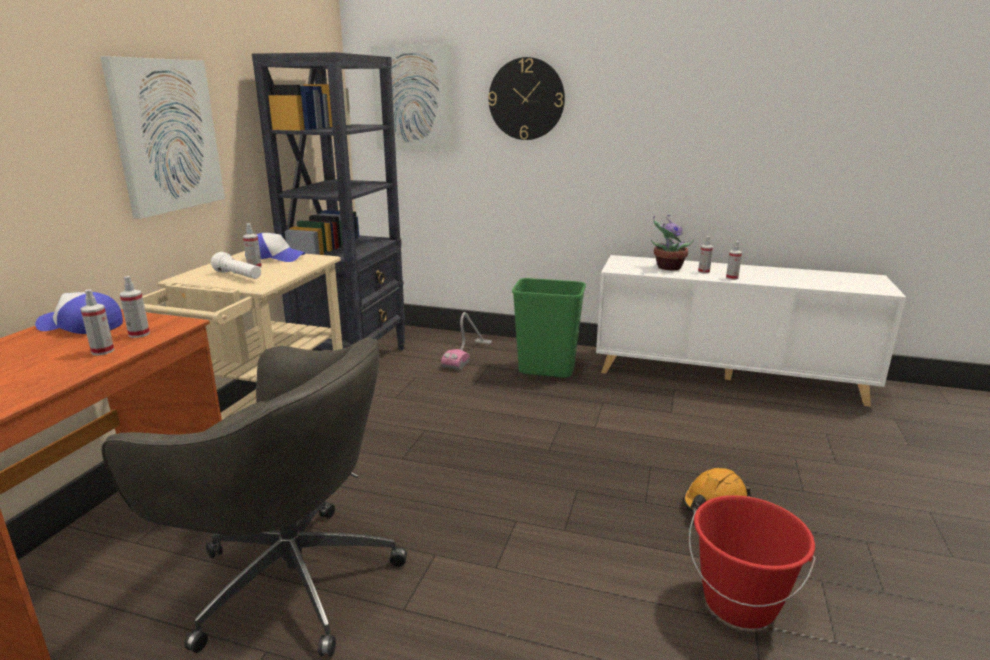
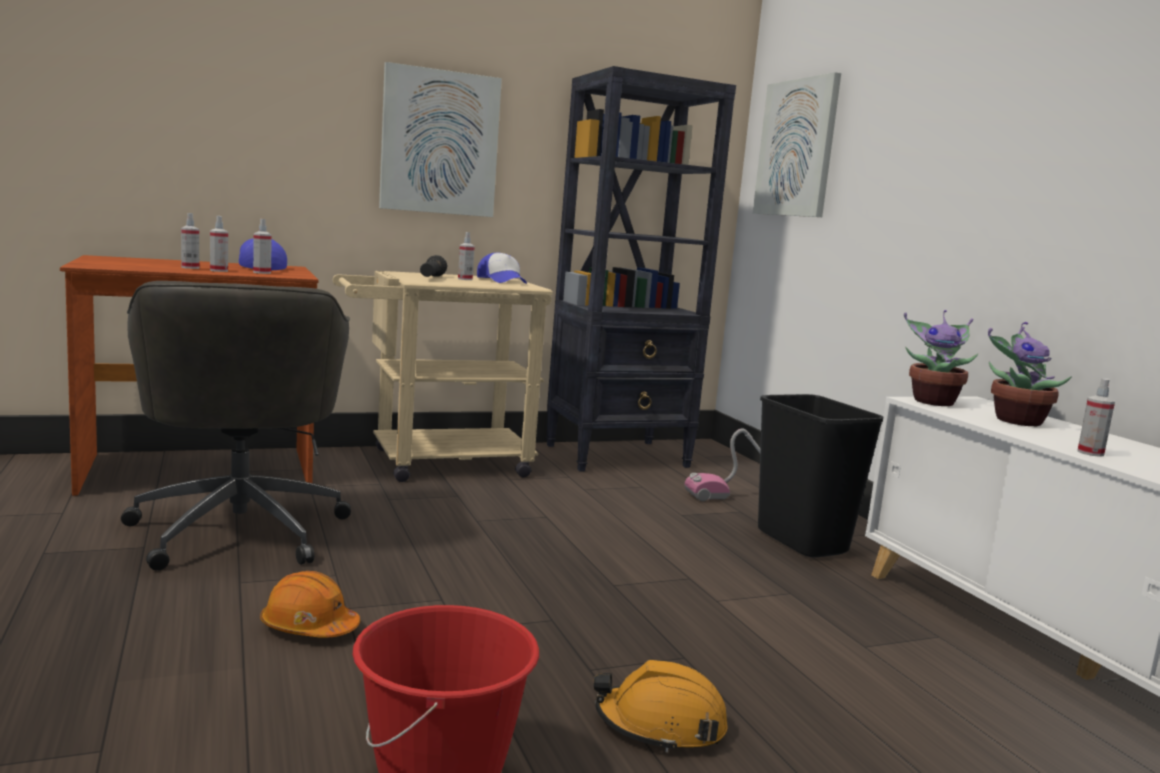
camera: 50 degrees right, 10 degrees down
white flashlight [211,252,261,279] -> black flashlight [420,255,447,277]
wall clock [488,57,565,140] -> none
green trash can [512,278,586,378] -> black trash can [758,394,884,558]
spray bottle [698,236,713,274] -> spray bottle moved to [181,213,199,269]
none -> orange hard hat [260,571,360,638]
none -> potted plant [904,310,979,406]

